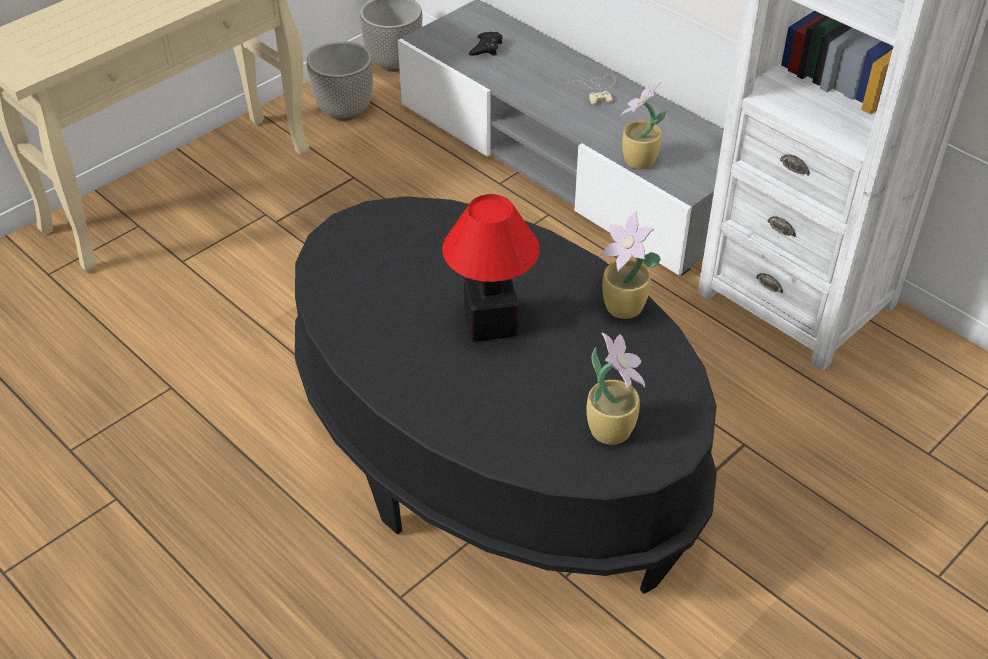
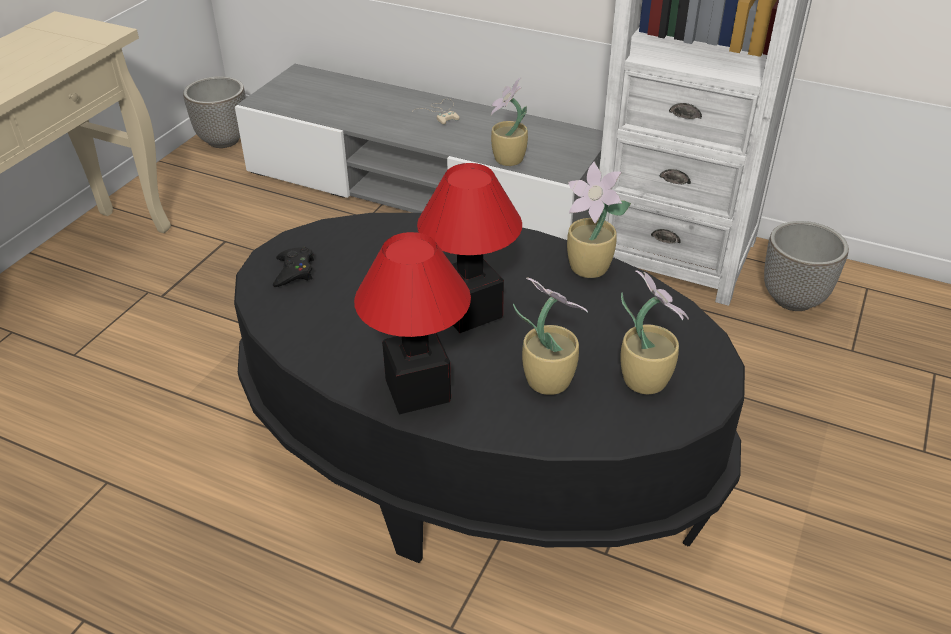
camera: 20 degrees left, 5 degrees down
planter [307,41,373,121] -> planter moved to [764,221,849,311]
black game controller [469,32,502,55] -> black game controller moved to [273,247,314,287]
none -> table lamp [354,232,471,414]
none -> potted plant [513,278,588,395]

